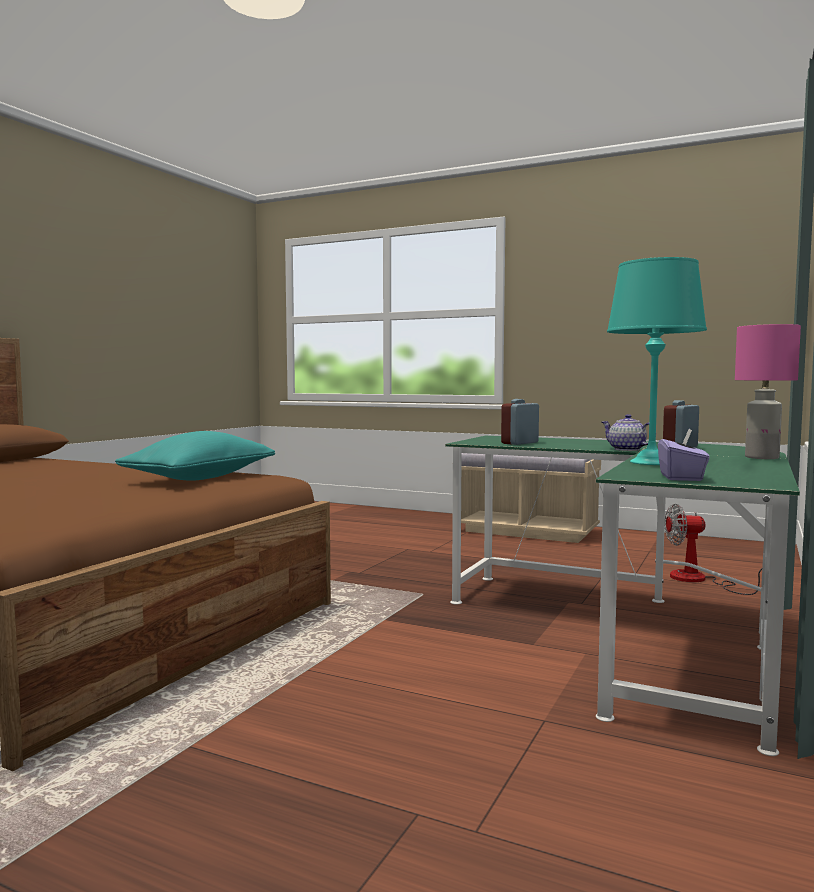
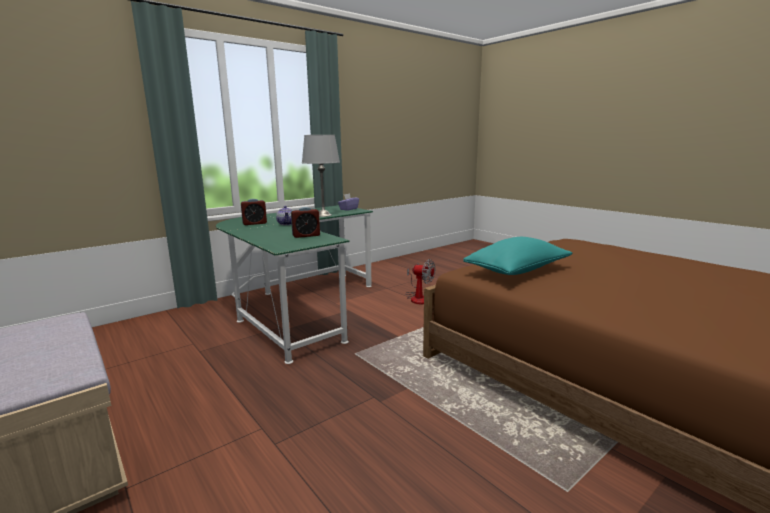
camera: 155 degrees left, 10 degrees up
turquoise table lamp [607,257,707,465] -> grey table lamp [302,135,340,217]
fan [665,504,762,595] -> fan moved to [405,259,435,304]
pink table lamp [735,324,801,459] -> none

